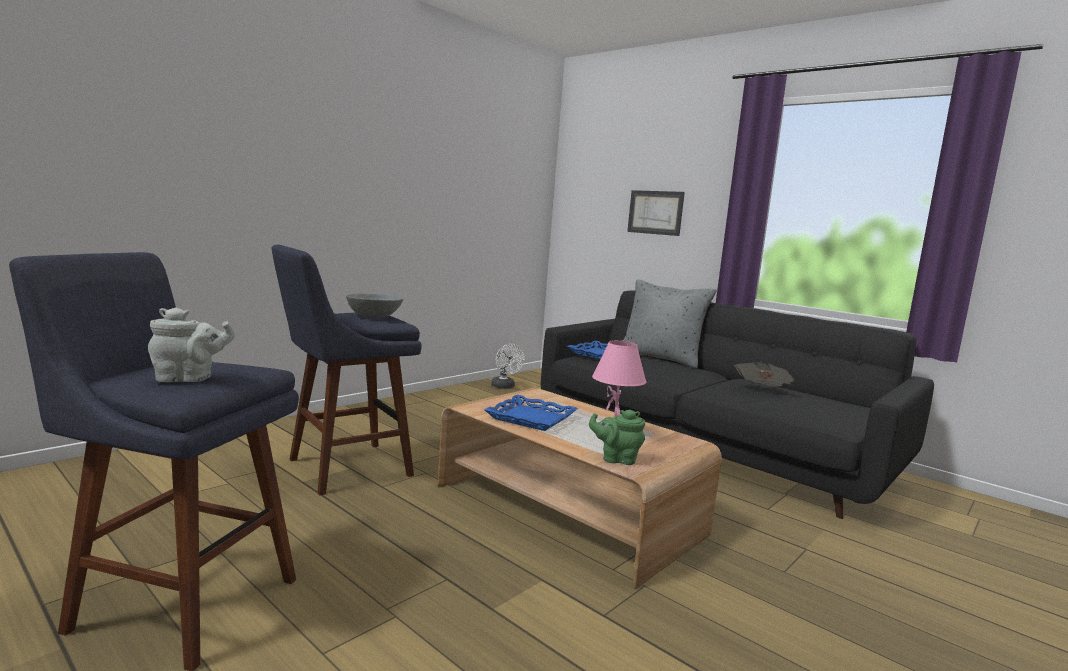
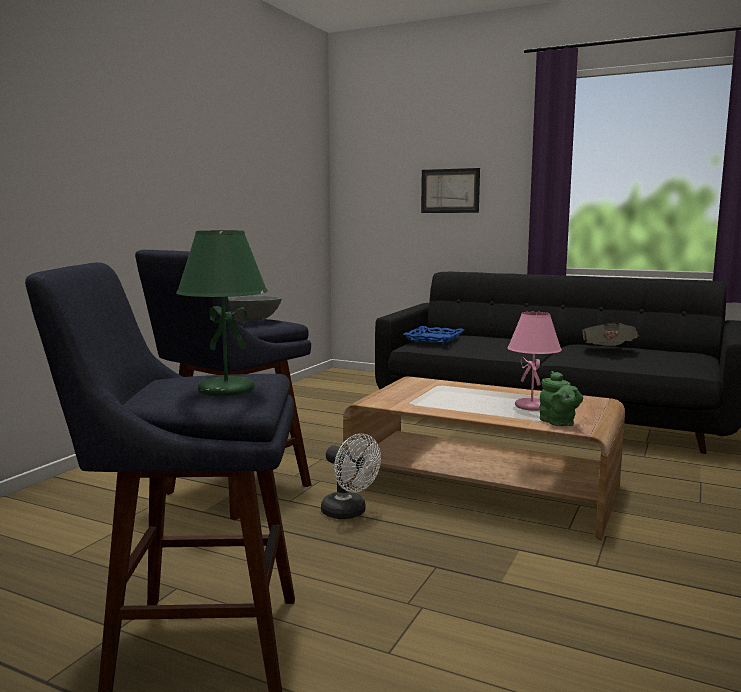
camera: 15 degrees left, 0 degrees up
grey teapot [148,307,235,382] -> green table lamp [176,230,268,396]
blue tray [484,394,578,431] -> none
white fan [491,344,524,388] -> white fan moved to [321,434,381,519]
green teapot [589,410,645,465] -> green teapot turned 105 degrees counterclockwise [539,371,583,426]
grey pillow [623,280,717,368] -> none

